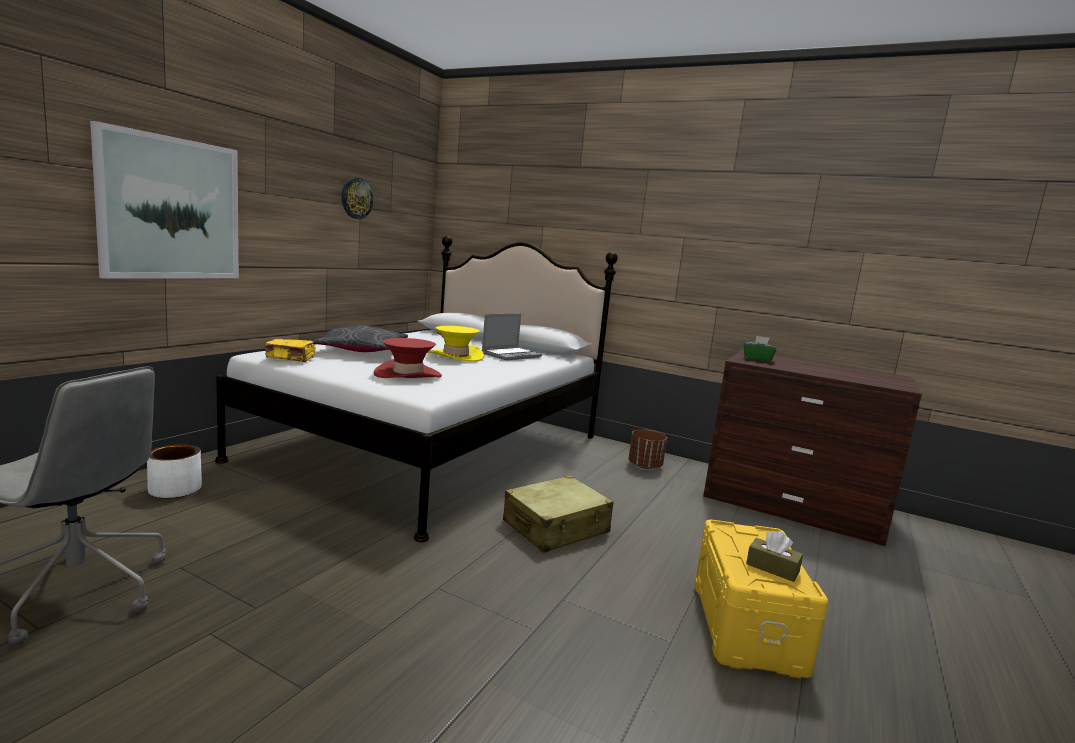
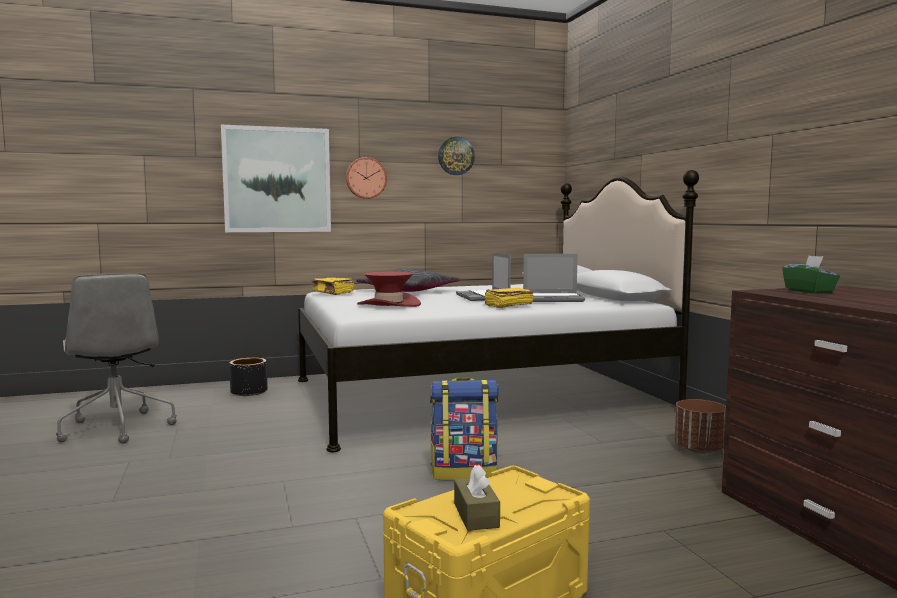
camera: 45 degrees right, 5 degrees down
white planter [147,444,202,499] -> black planter [230,358,268,396]
yellow hat [428,326,484,362] -> laptop [456,252,511,301]
beige suitcase [503,475,613,553] -> backpack [430,378,499,481]
none -> wall clock [346,157,387,199]
none -> yellow book [484,288,534,308]

